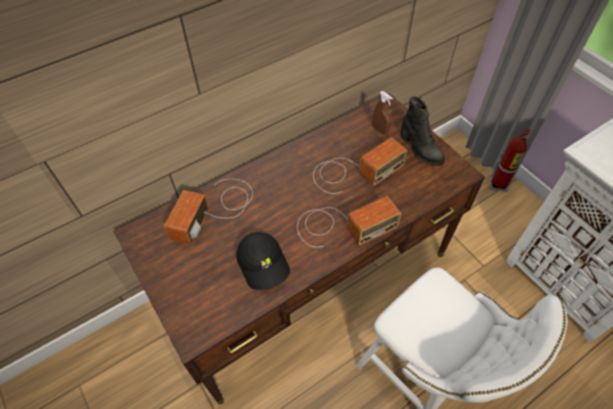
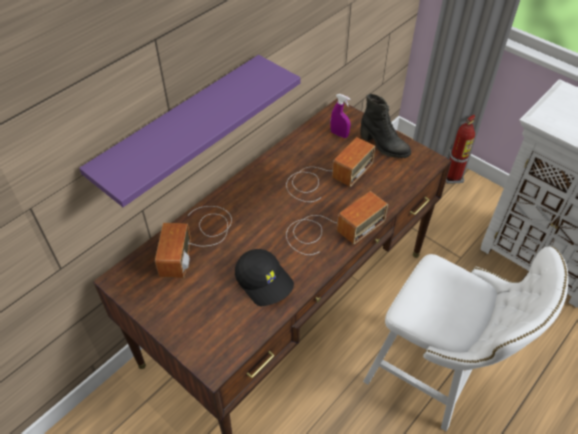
camera: 15 degrees left, 5 degrees down
brown spray bottle [373,91,393,135] -> purple spray bottle [330,94,351,138]
none -> purple shelf [79,55,301,207]

